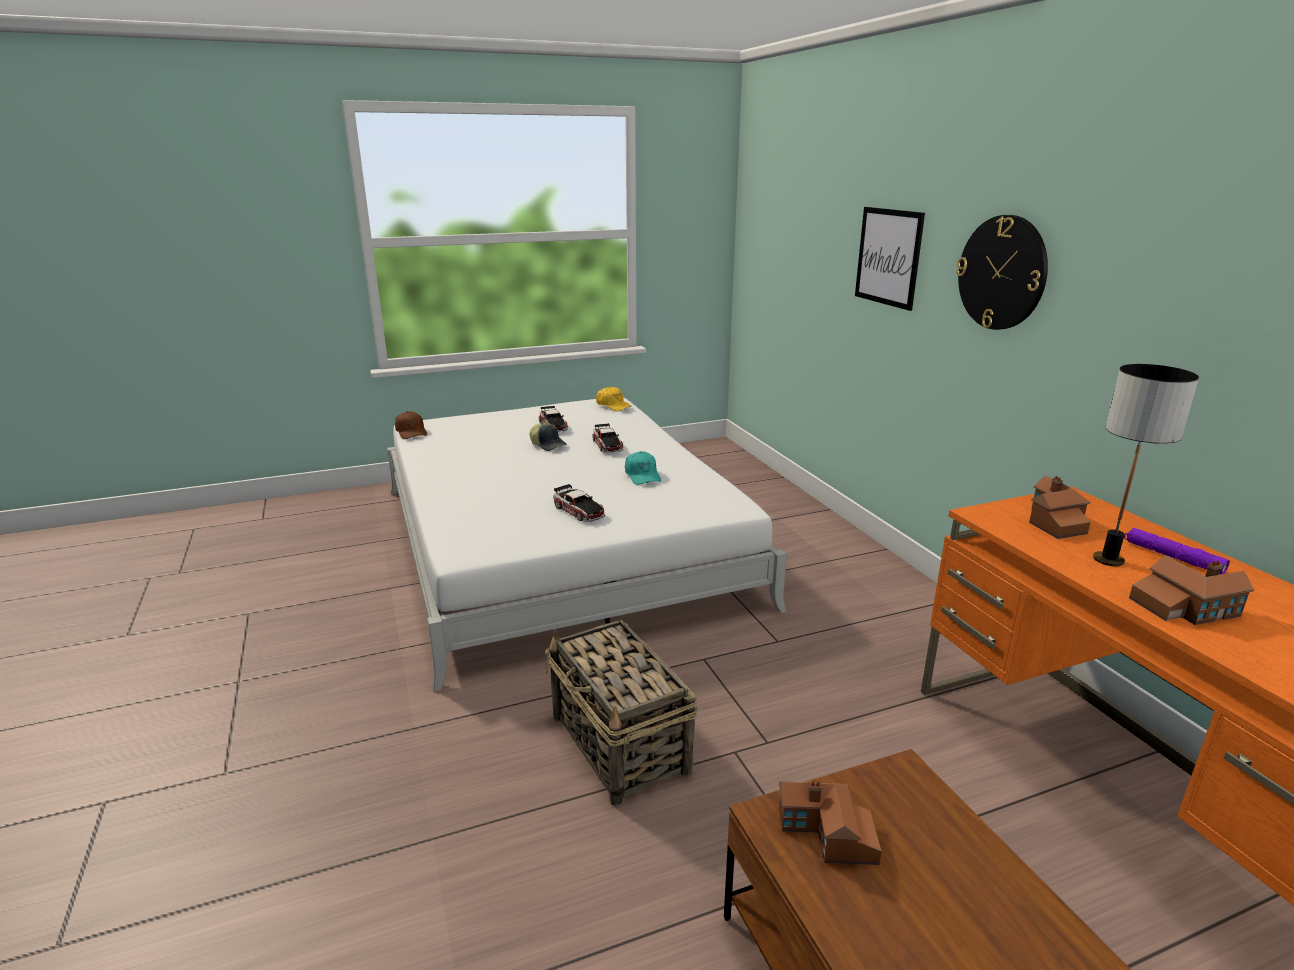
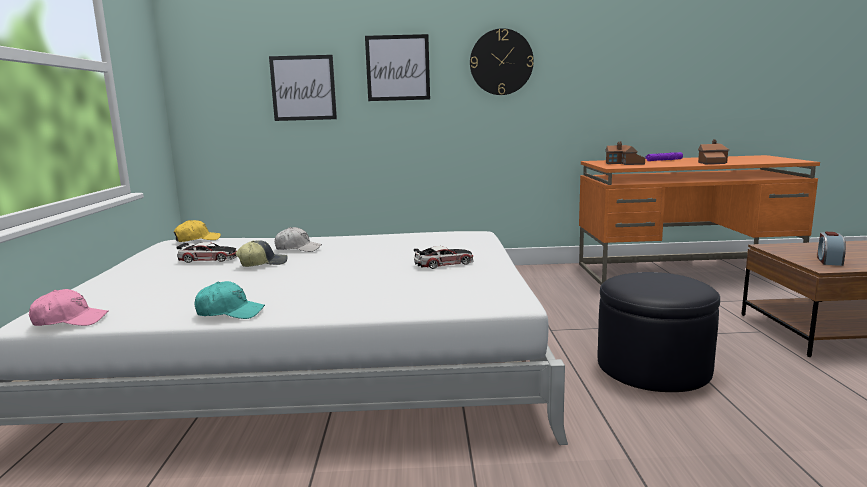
camera: 70 degrees left, 10 degrees down
brown cap [395,411,427,439] -> pink cap [29,289,109,326]
basket [545,620,698,806] -> black ottoman [598,272,720,392]
toy car [592,424,623,453] -> white cap [275,227,322,252]
turquoise cap [625,451,661,485] -> turquoise cap moved to [194,281,265,319]
toy house [779,781,882,865] -> alarm clock [817,232,846,266]
table lamp [1093,364,1199,566] -> none
none -> picture [269,55,337,121]

